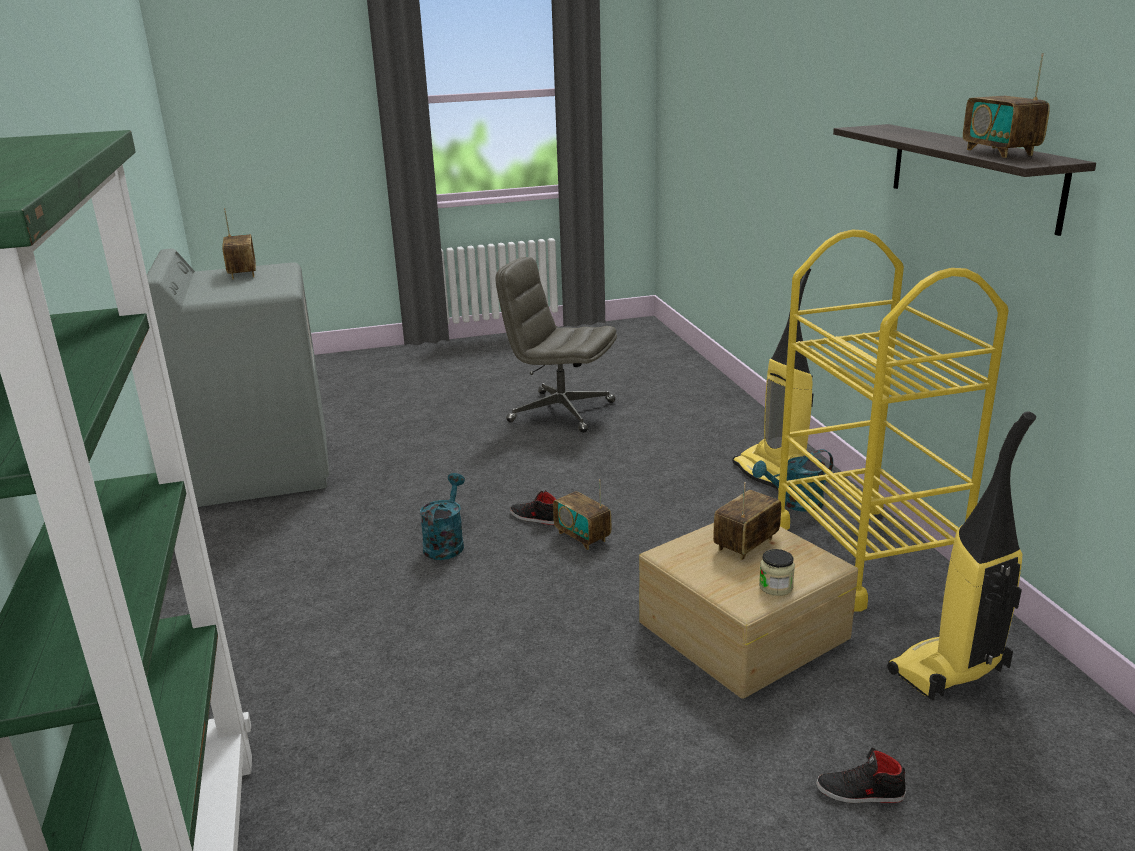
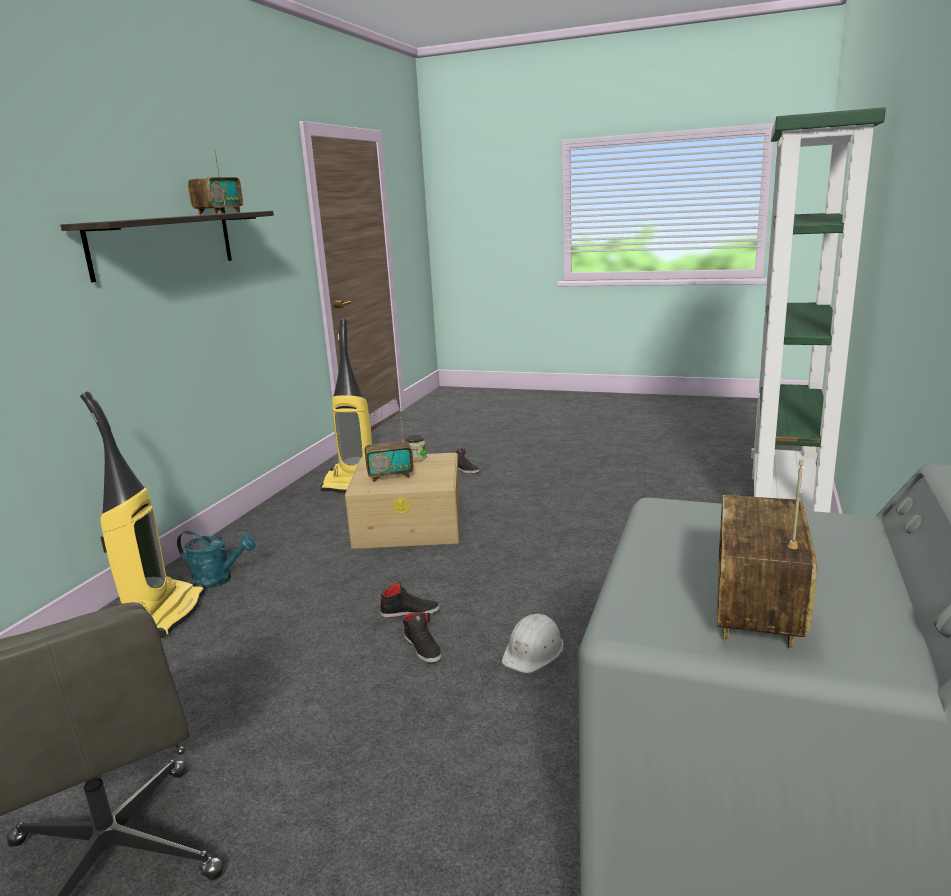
camera: 145 degrees left, 5 degrees down
turquoise watering can [420,473,465,560] -> white hard hat [502,614,564,673]
radio [553,479,611,550] -> black shoe [380,581,440,618]
yellow cart [778,229,1009,612] -> none

